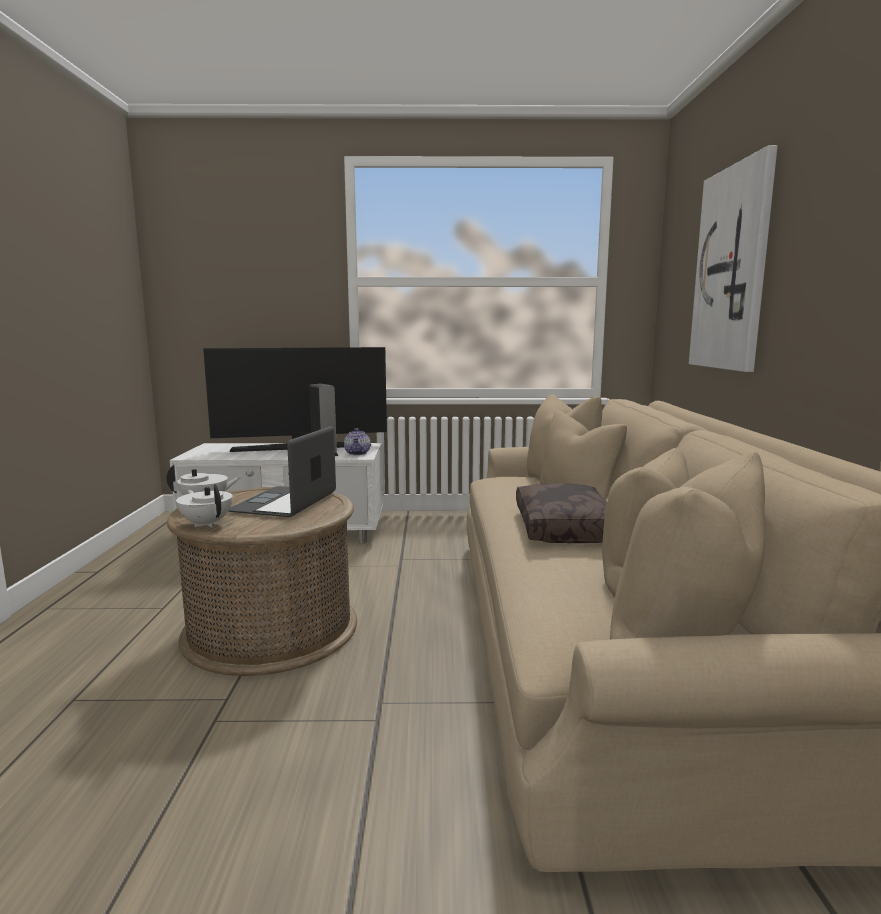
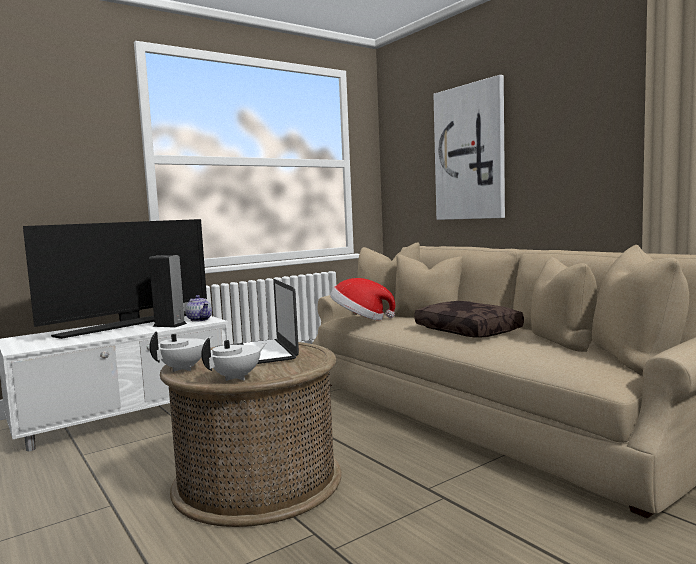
camera: 35 degrees left, 5 degrees down
white teapot [176,484,233,527] -> white teapot turned 120 degrees clockwise [201,338,266,381]
none -> hat [330,278,395,320]

